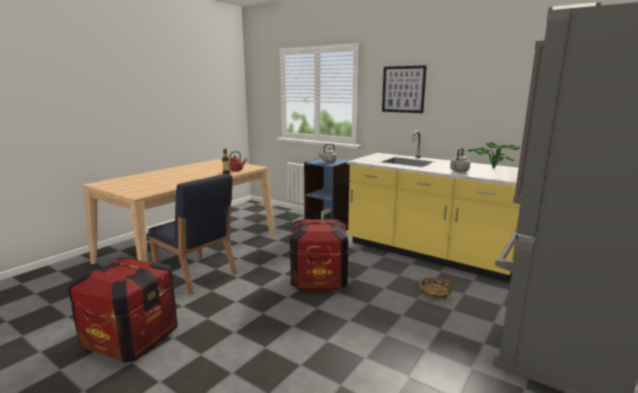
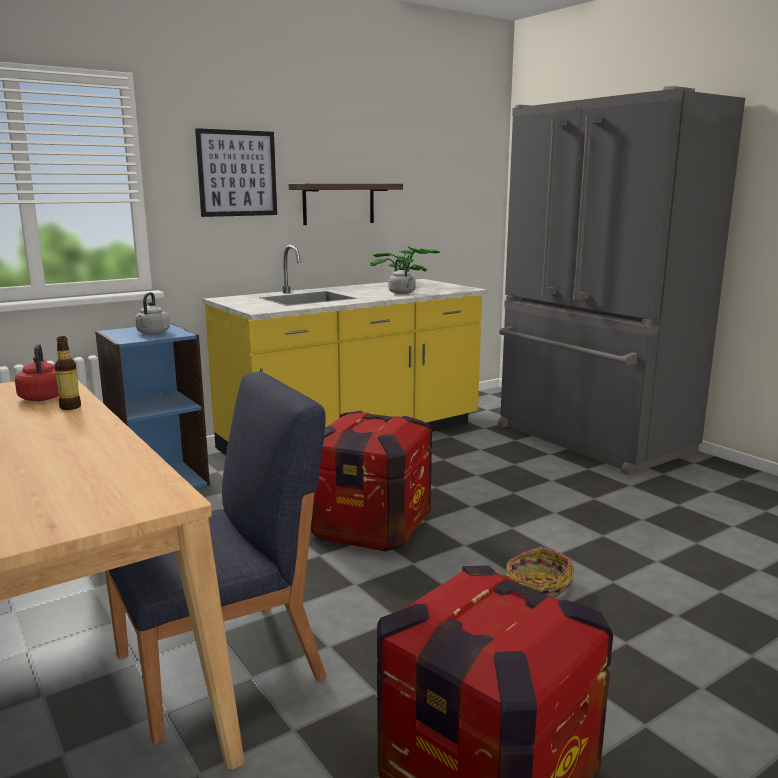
camera: 70 degrees left, 0 degrees up
basket [415,277,452,300] -> basket moved to [506,546,574,598]
none -> shelf [289,184,403,225]

